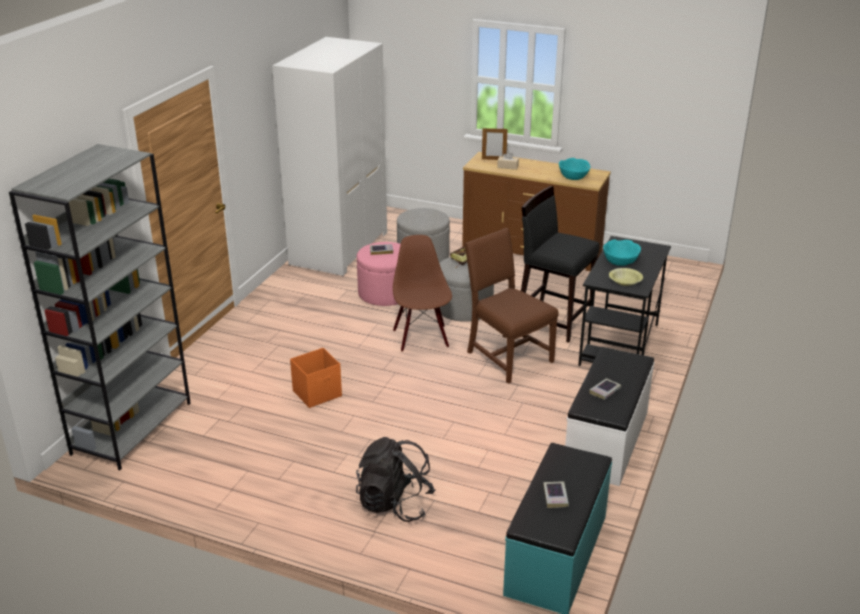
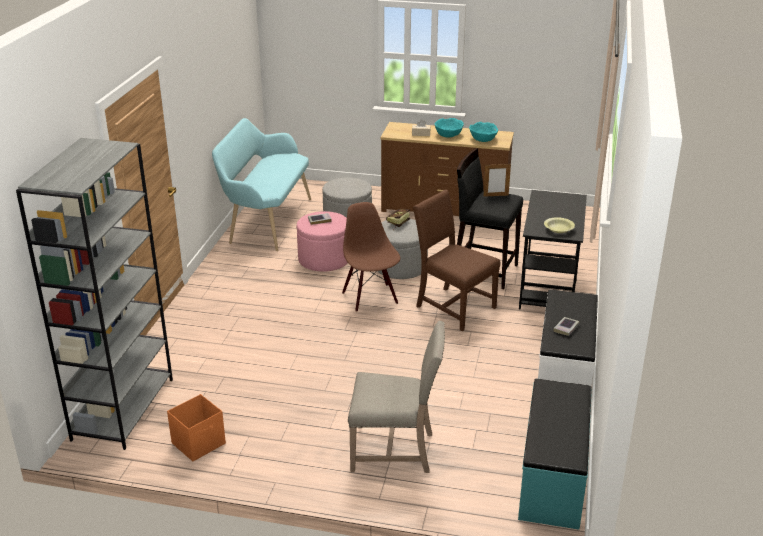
camera: 10 degrees left, 0 degrees up
white wardrobe [272,37,387,276] -> turquoise bench [212,118,311,251]
orange storage box [290,348,342,408] -> orange storage box moved to [167,394,226,461]
black backpack [356,437,436,522] -> beige chair [348,321,445,473]
picture frame [482,128,507,160] -> picture frame moved to [483,163,511,197]
book [543,481,569,508] -> none
turquoise bowl [603,239,641,266] -> turquoise bowl moved to [435,118,464,138]

